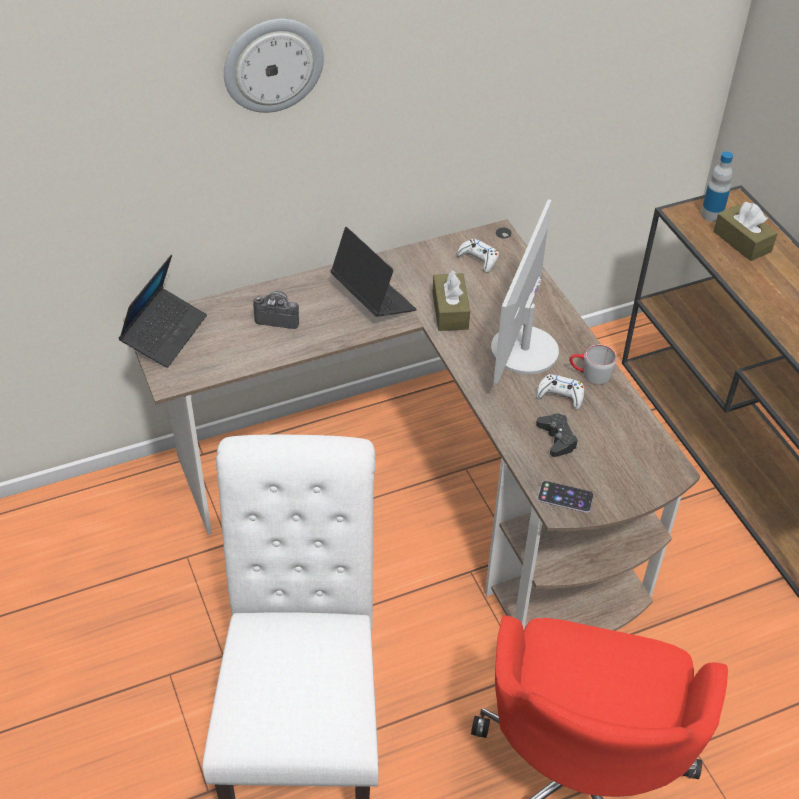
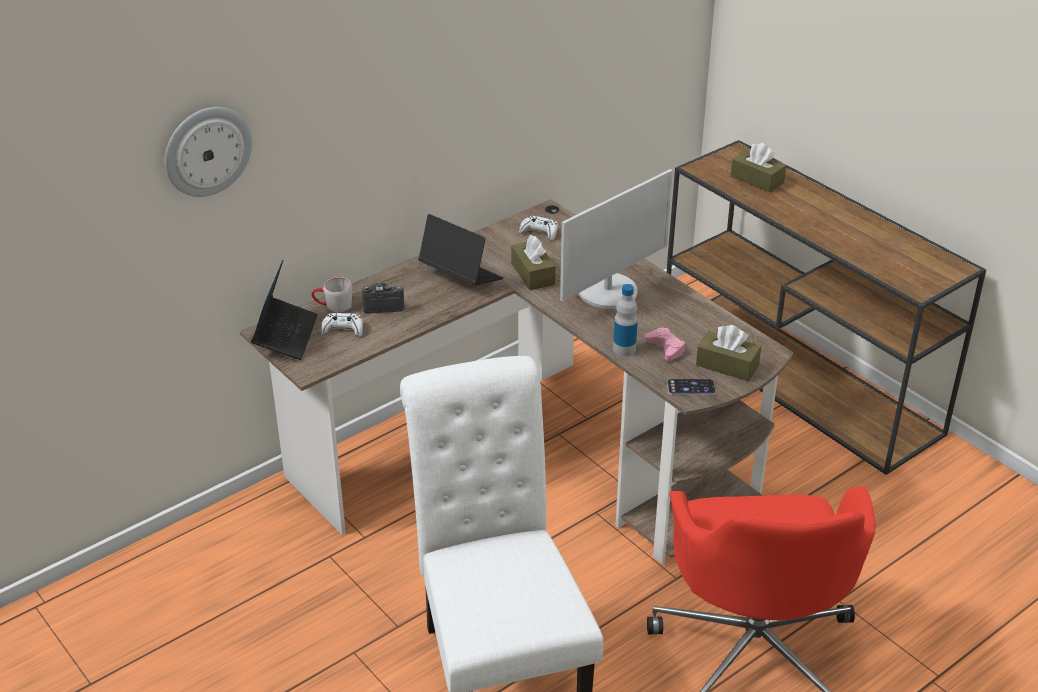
camera: 15 degrees left, 10 degrees down
wall clock [224,19,324,113] -> wall clock moved to [165,107,252,197]
monitor [491,199,559,384] -> monitor turned 135 degrees counterclockwise [560,169,673,309]
white game controller [536,374,584,410] -> white game controller moved to [321,313,363,337]
black game controller [536,414,578,457] -> pink game controller [644,328,685,361]
grey mug [569,345,617,385] -> grey mug moved to [311,277,352,313]
bottle [701,151,733,222] -> bottle moved to [613,284,638,356]
none -> brown tissue box [696,325,761,381]

